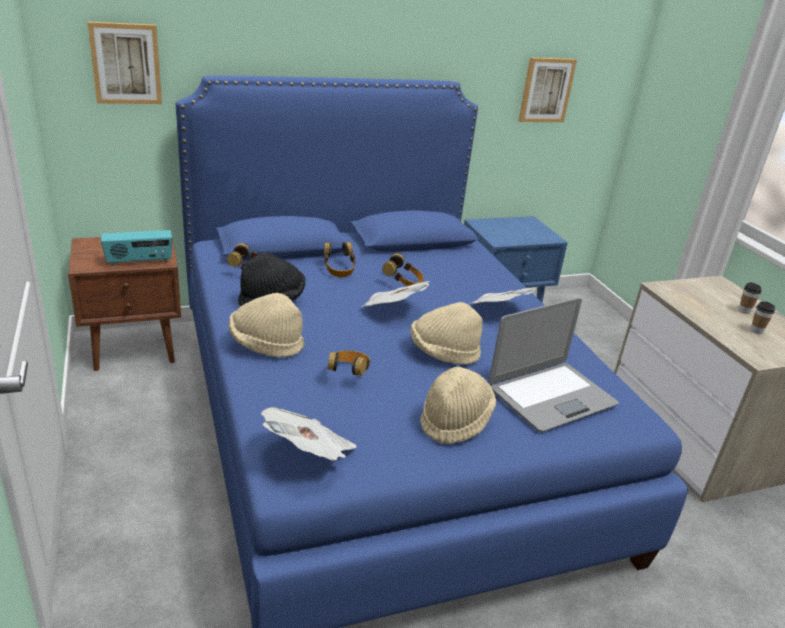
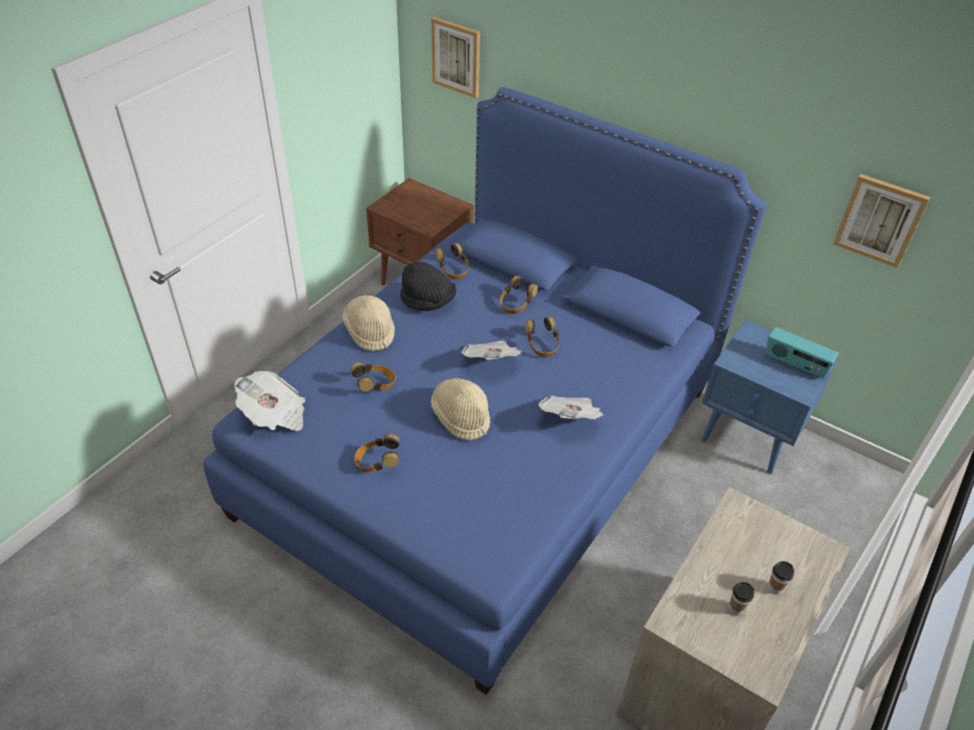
camera: 55 degrees right, 15 degrees up
radio [101,230,172,266] -> radio moved to [765,327,839,379]
beige hat [420,367,496,444] -> headphones [354,434,400,472]
laptop [489,298,619,432] -> none

